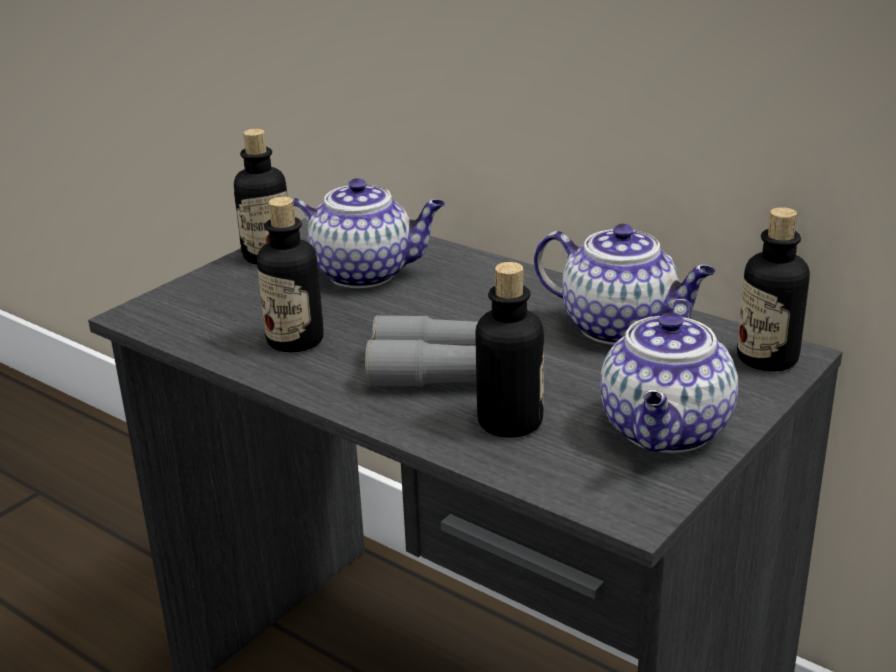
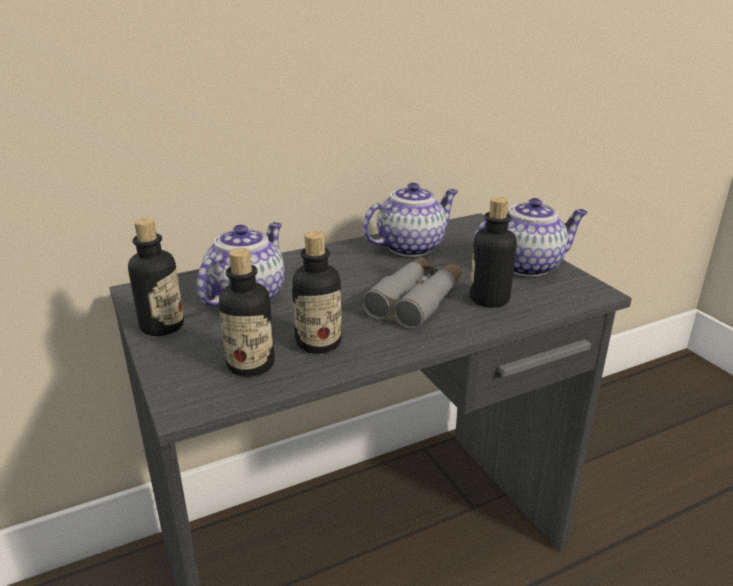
camera: 65 degrees left, 0 degrees up
teapot [600,299,738,453] -> teapot turned 60 degrees counterclockwise [473,198,588,277]
bottle [737,207,810,371] -> bottle moved to [219,248,275,377]

